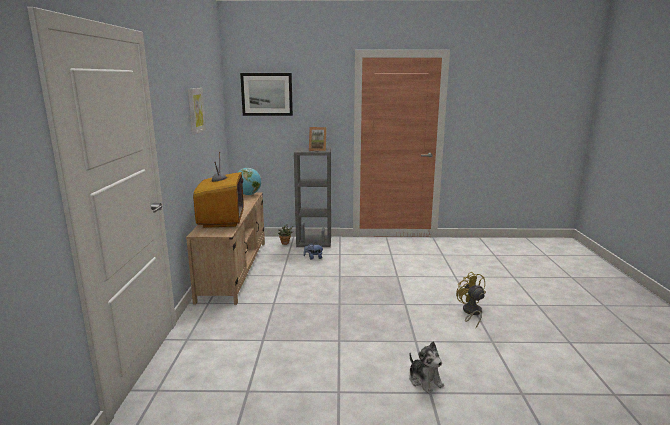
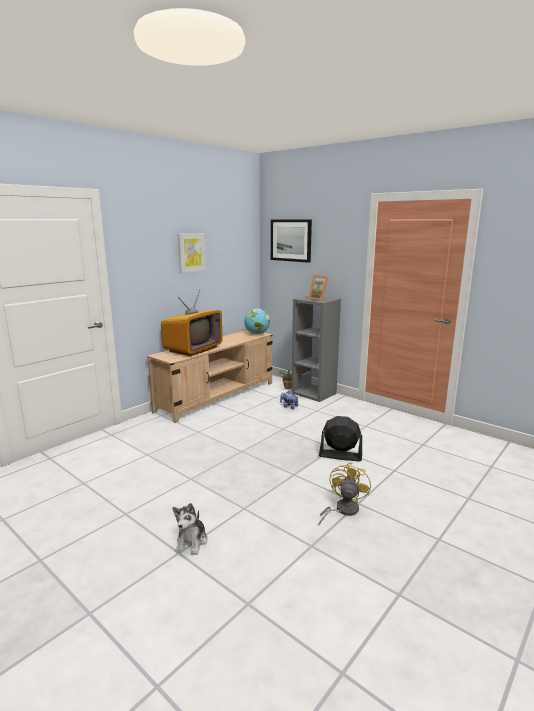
camera: 40 degrees right, 0 degrees up
none -> black fan [319,416,362,462]

